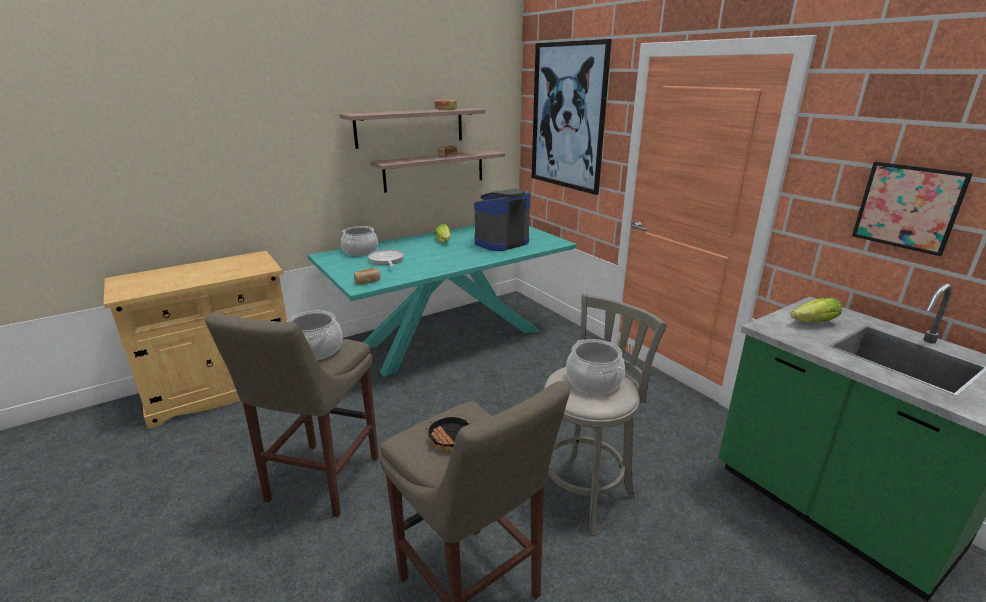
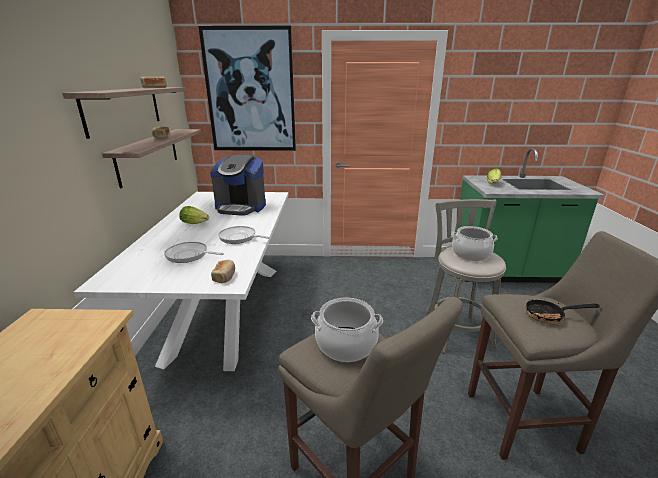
camera: 55 degrees left, 0 degrees up
turquoise dining table [308,225,577,377] -> white dining table [74,192,289,371]
cooking pot [341,226,378,256] -> none
coffee machine [474,189,531,251] -> coffee machine turned 75 degrees counterclockwise [210,154,266,216]
picture [852,162,973,256] -> none
none -> frying pan [218,226,270,244]

